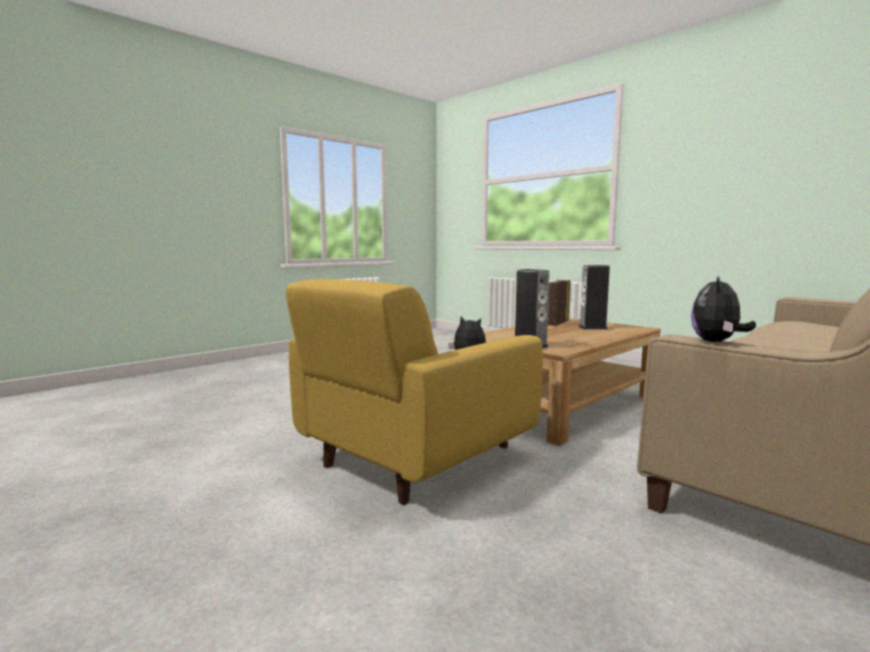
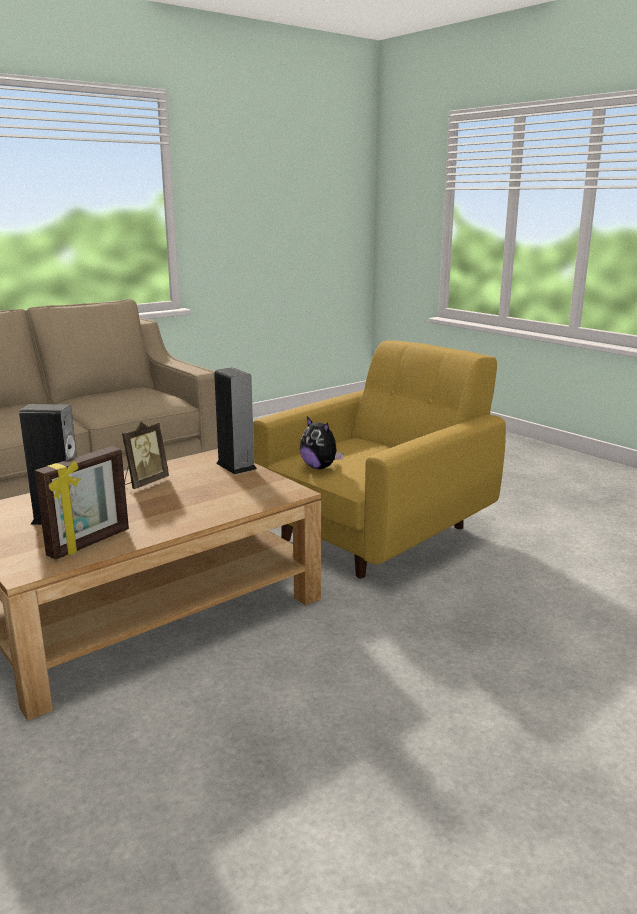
camera: 175 degrees left, 10 degrees up
plush toy [691,276,756,342] -> none
none -> picture frame [122,422,169,489]

